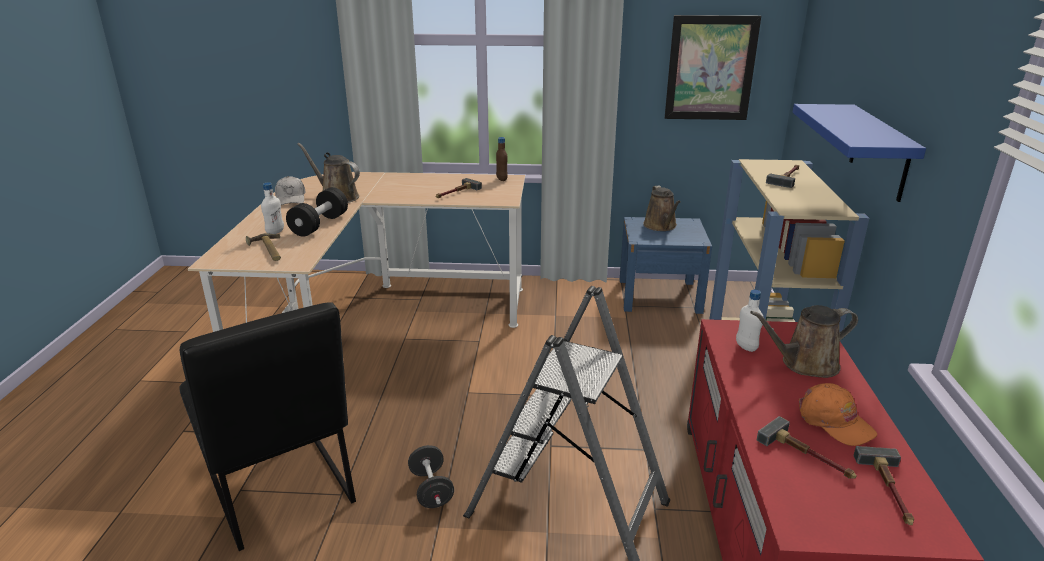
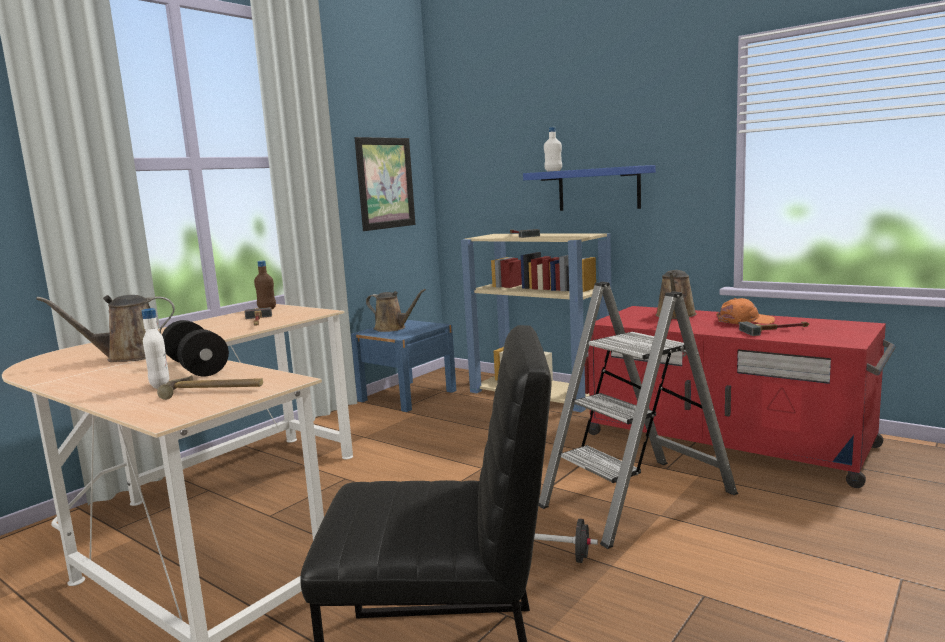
camera: 55 degrees left, 15 degrees down
white cap [275,176,305,205] -> none
white bottle [736,290,763,352] -> white bottle moved to [544,127,562,171]
hammer [853,446,914,525] -> none

